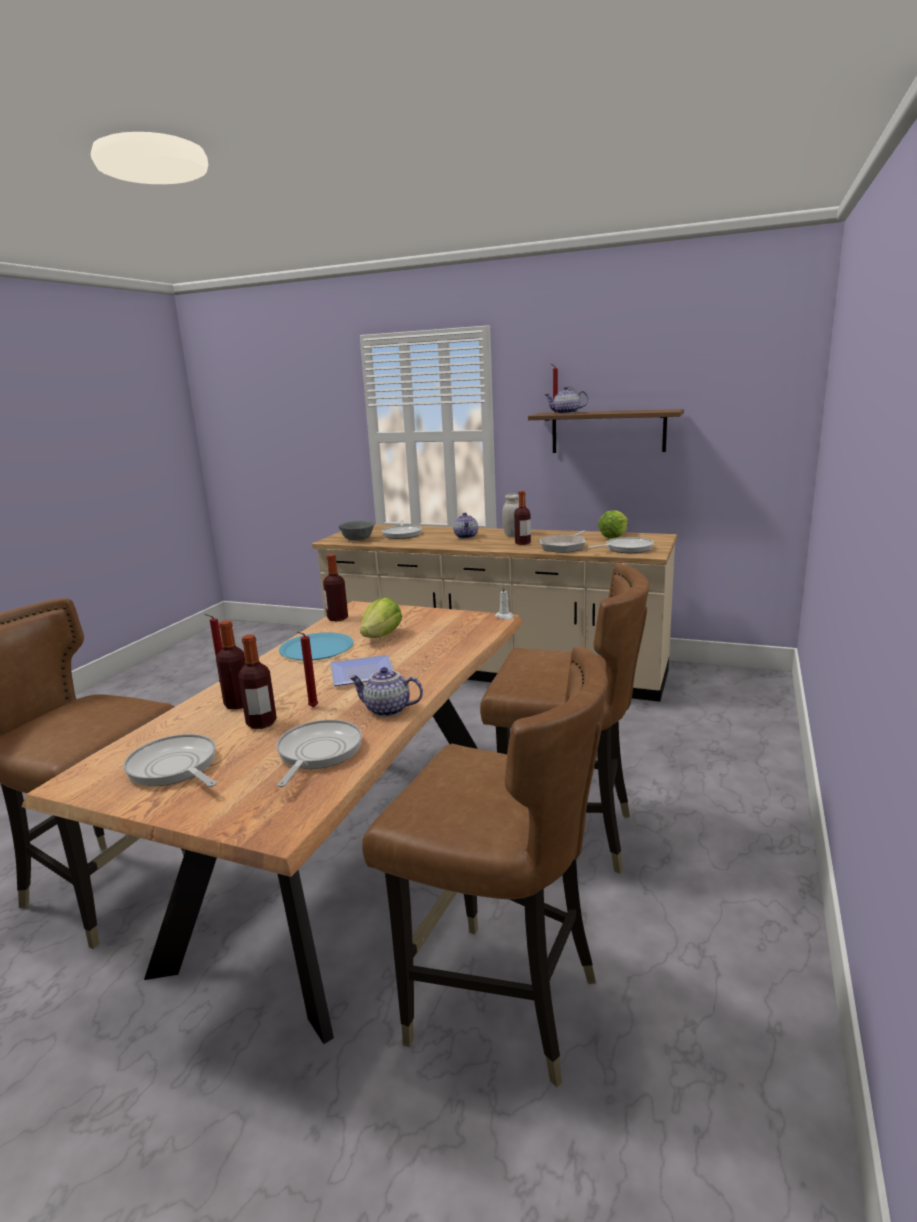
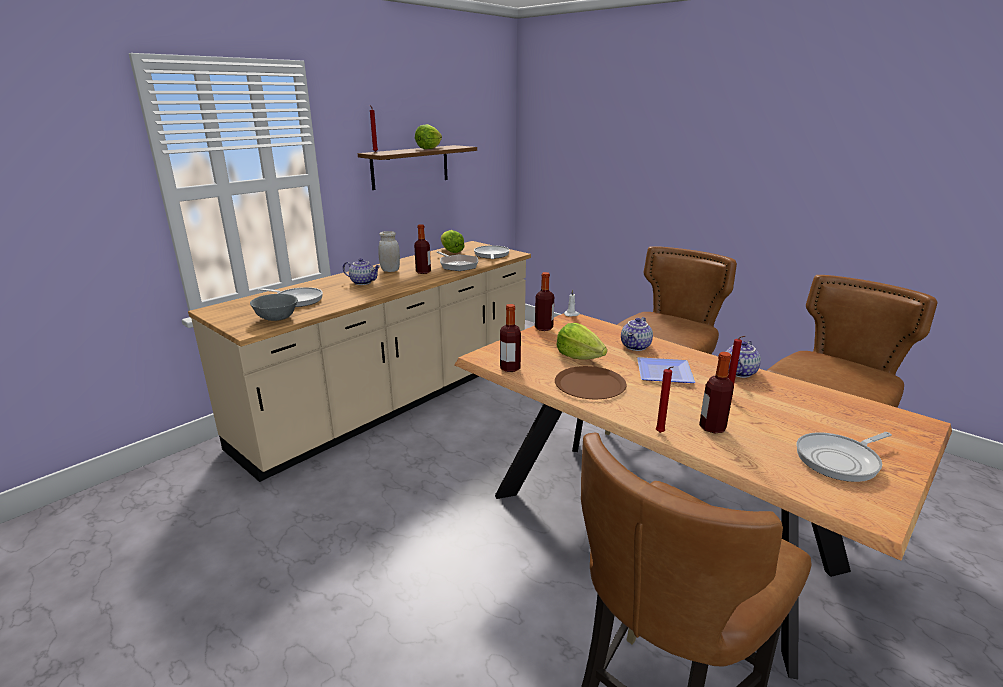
camera: 70 degrees left, 5 degrees up
bottle [238,635,277,729] -> bottle moved to [535,272,554,331]
frying pan [276,720,362,787] -> none
blue plate [279,632,354,660] -> brown plate [555,366,627,399]
teapot [545,387,588,414] -> teapot moved to [621,317,653,351]
none -> lettuce [415,124,442,149]

